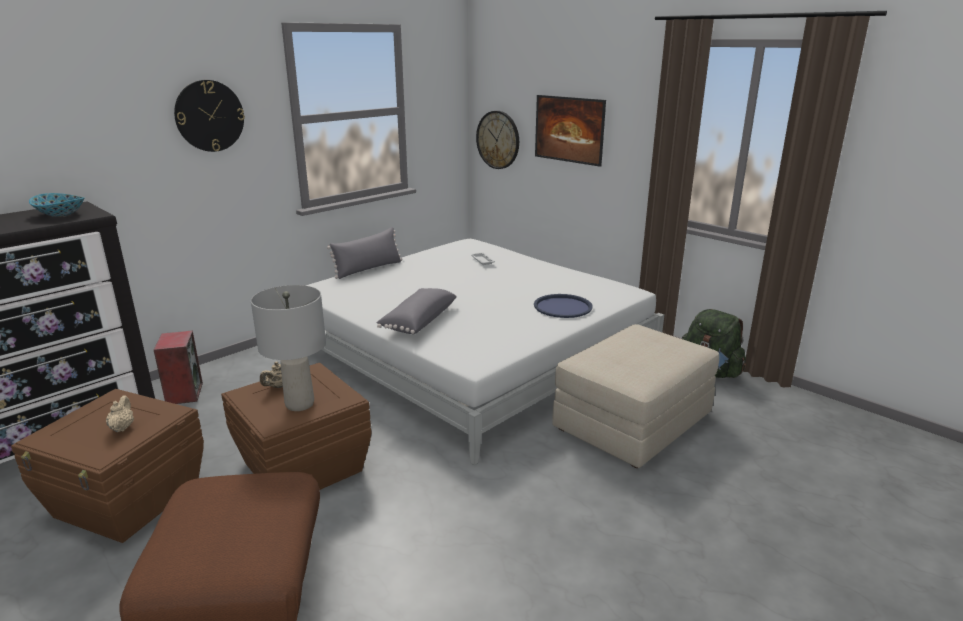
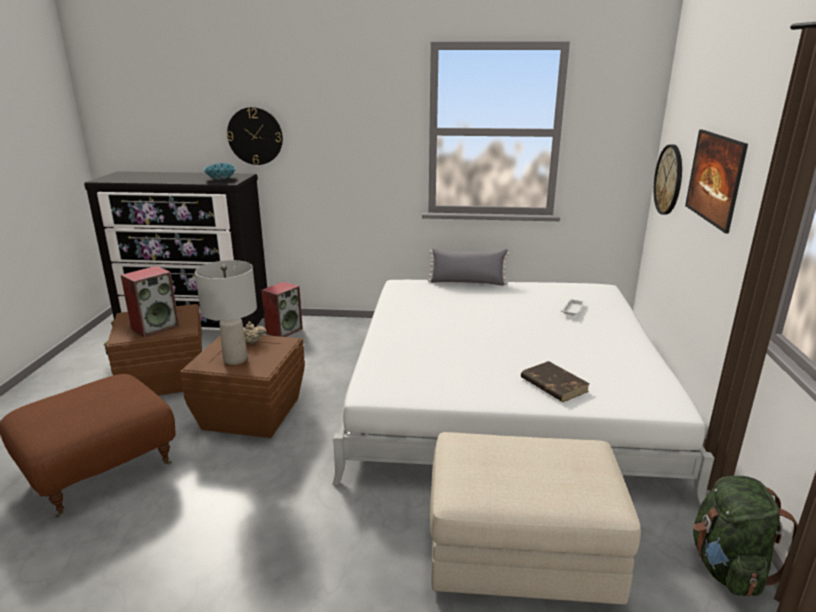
camera: 50 degrees right, 0 degrees up
beige teapot [106,395,134,432] -> speaker [121,266,179,338]
wall clock [174,80,245,152] -> wall clock moved to [227,107,283,165]
grey pillow [376,288,457,334] -> none
blue tray [534,294,593,318] -> brown book [521,361,590,402]

